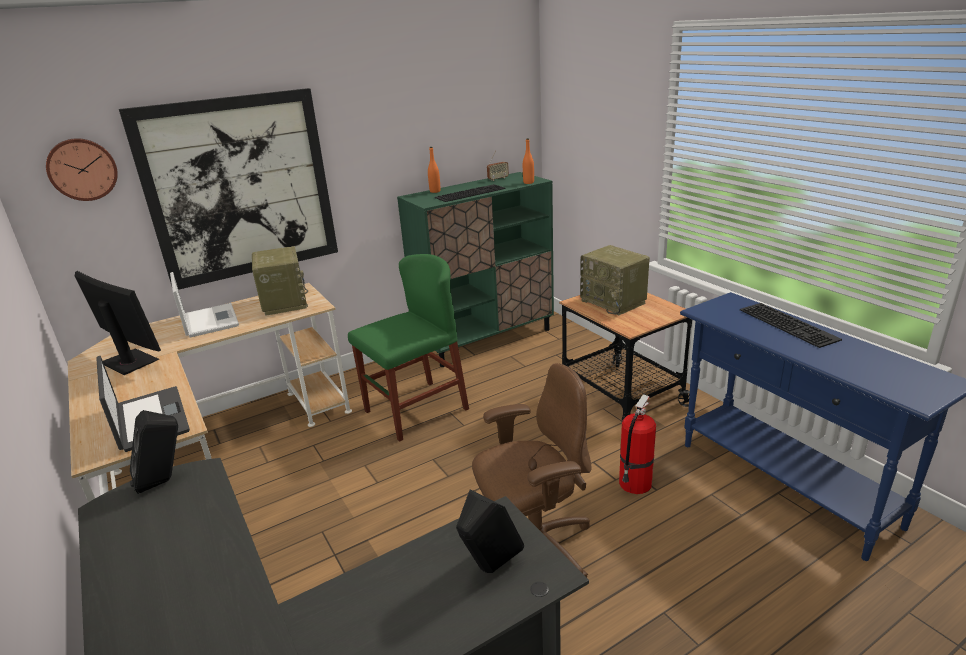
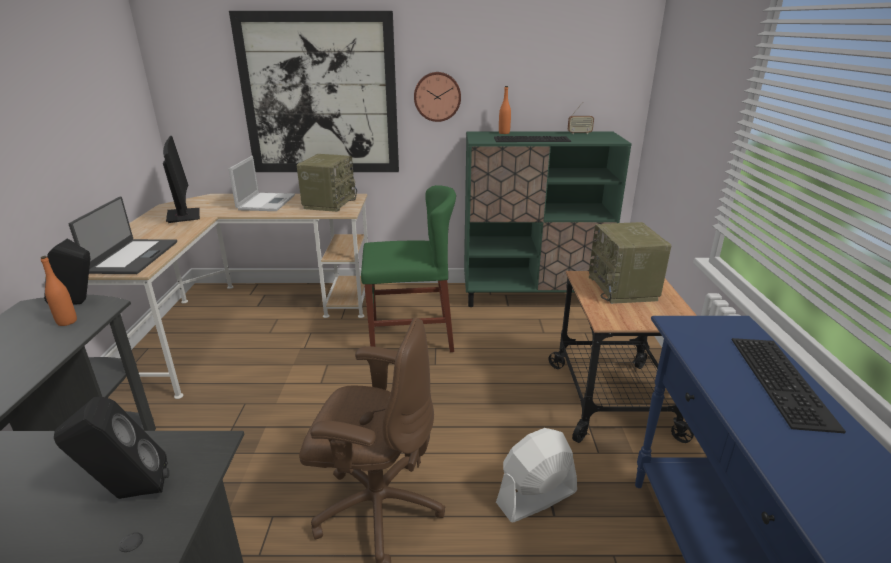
camera: 30 degrees right, 0 degrees up
wall clock [46,138,118,201] -> wall clock moved to [414,72,461,122]
orange bottle [523,138,534,184] -> orange bottle moved to [41,256,77,326]
fire extinguisher [619,394,656,494] -> white fan [496,428,577,522]

